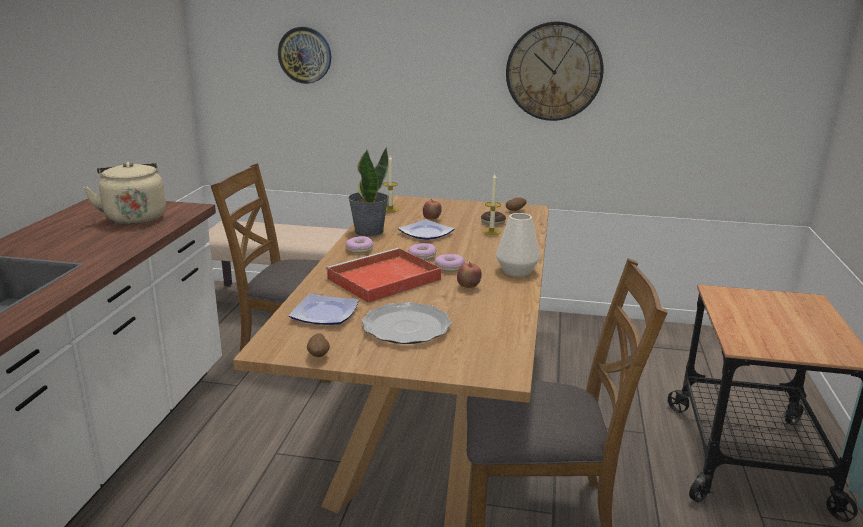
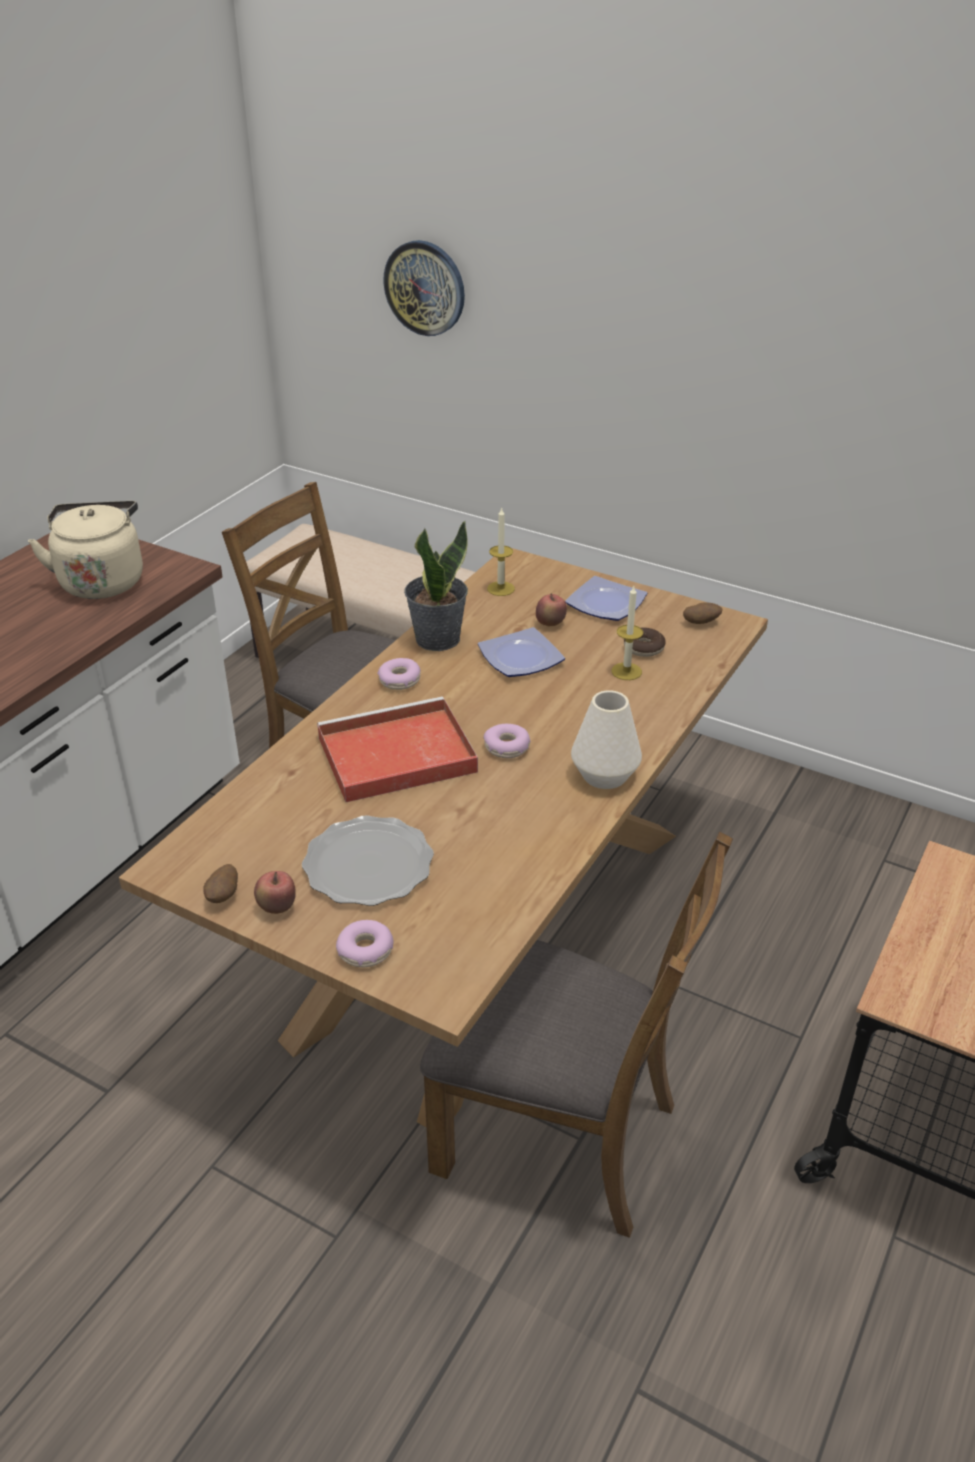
camera: 20 degrees right, 15 degrees up
plate [289,294,359,325] -> plate moved to [565,576,647,621]
donut [408,243,437,260] -> donut moved to [336,920,394,967]
apple [457,262,482,288] -> apple moved to [254,871,296,914]
wall clock [506,21,604,121] -> none

